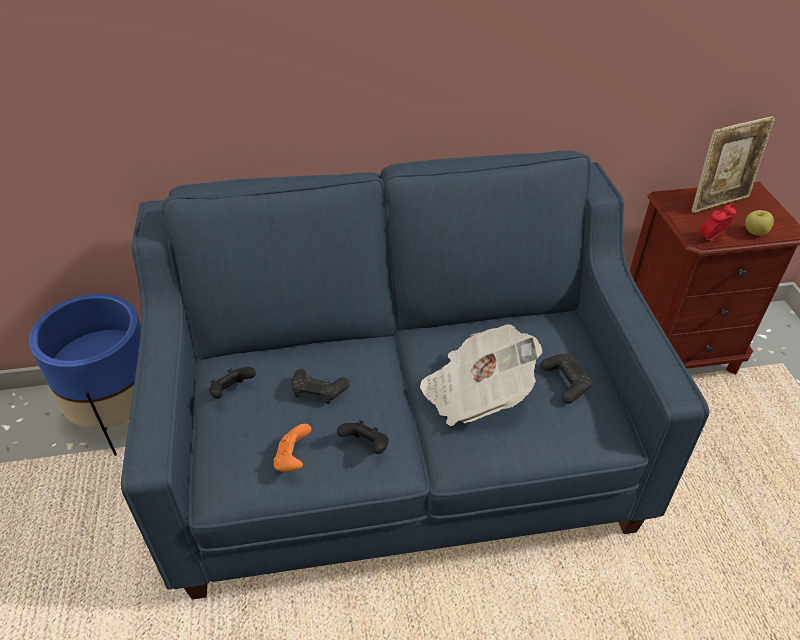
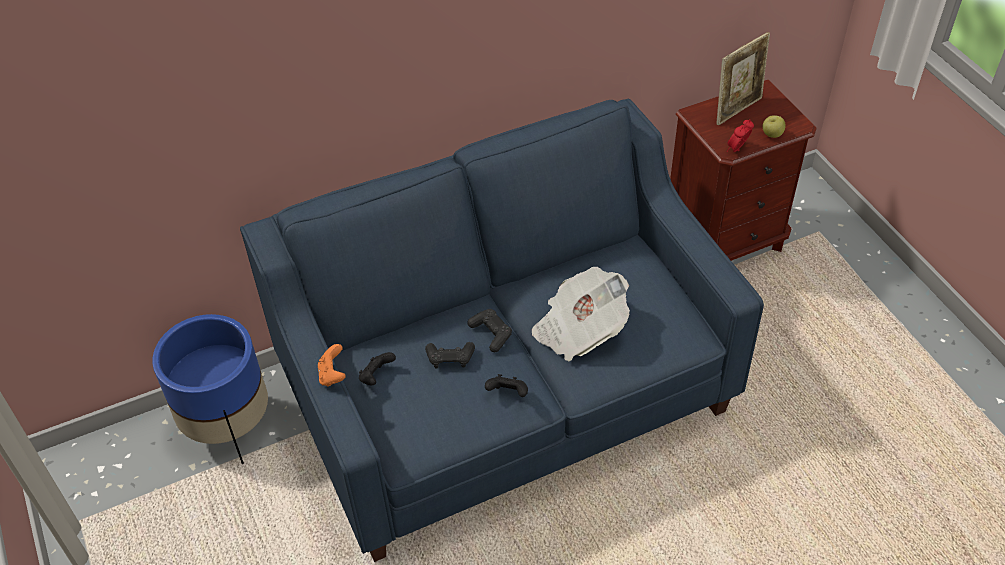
camera: 15 degrees left, 5 degrees up
orange game controller [274,424,312,472] -> orange game controller moved to [318,344,346,387]
black game controller [540,353,592,404] -> black game controller moved to [468,309,512,352]

